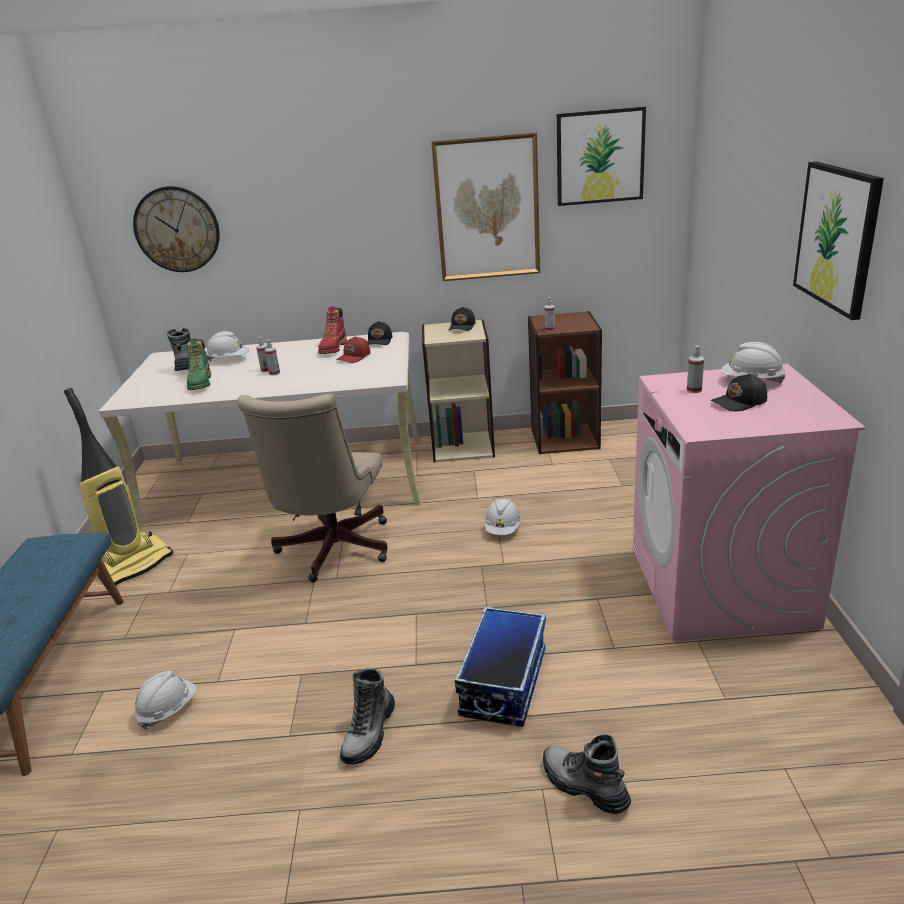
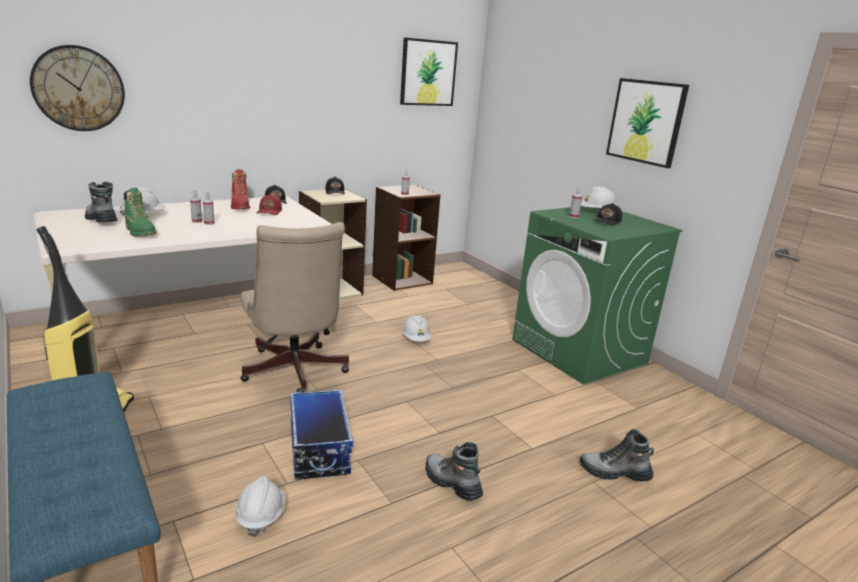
camera: 35 degrees left, 5 degrees down
boot [340,668,395,764] -> boot turned 150 degrees clockwise [426,442,483,501]
picture [431,132,540,281] -> none
storage box [454,606,546,727] -> storage box moved to [290,390,353,480]
pink washing machine [633,364,866,642] -> green washing machine [512,206,682,385]

